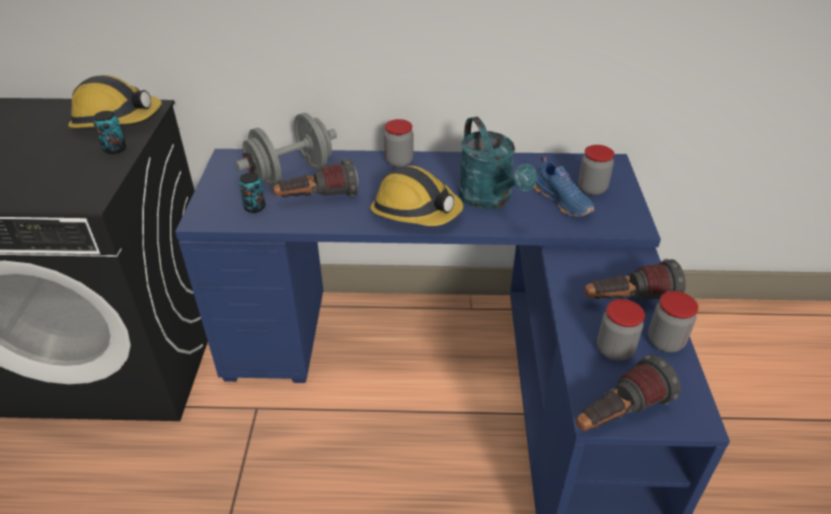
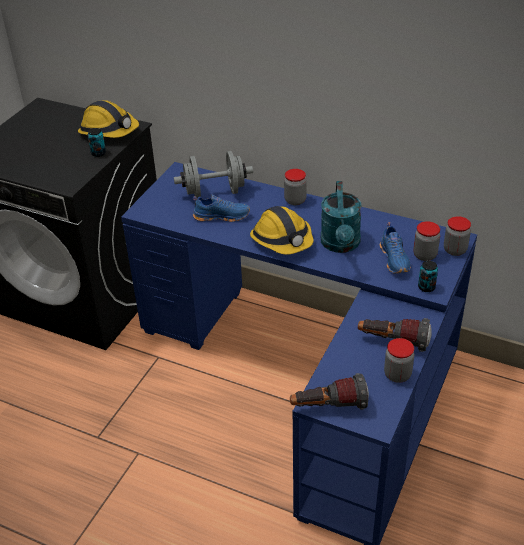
camera: 25 degrees right, 0 degrees up
can [239,172,265,213] -> can moved to [418,261,438,292]
flashlight [273,159,358,197] -> blue shoe [193,195,250,222]
jar [597,299,645,361] -> jar moved to [444,216,471,256]

